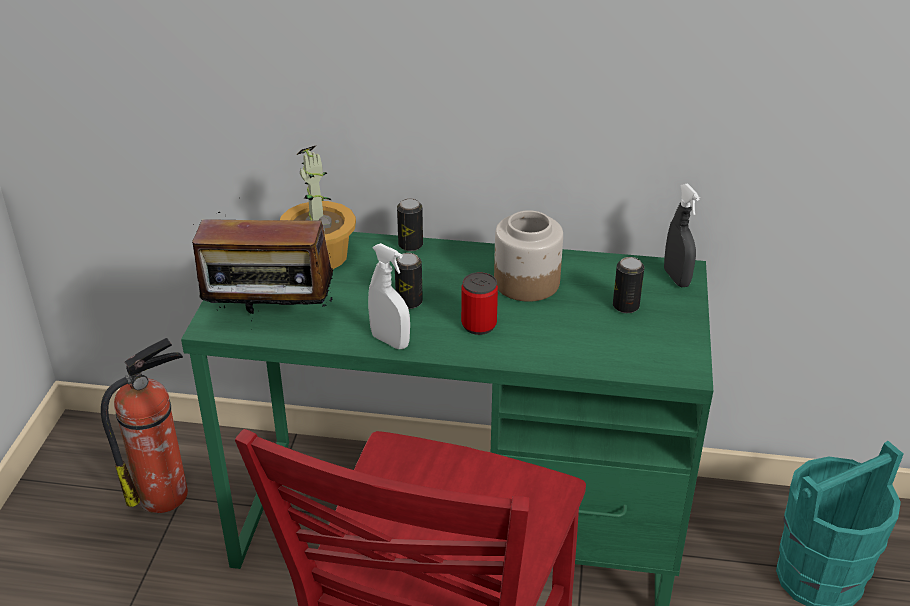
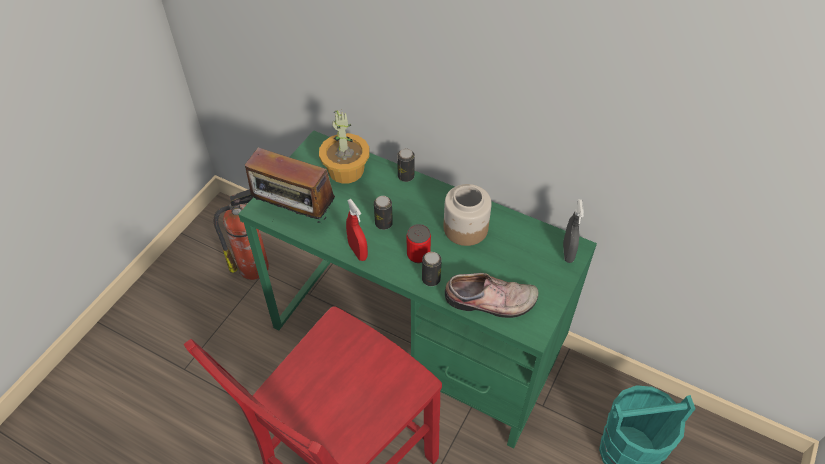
camera: 20 degrees right, 15 degrees up
white spray bottle [368,243,410,349] -> red spray bottle [346,199,368,261]
can [613,257,644,313] -> can moved to [422,252,442,286]
none -> shoe [445,273,538,318]

